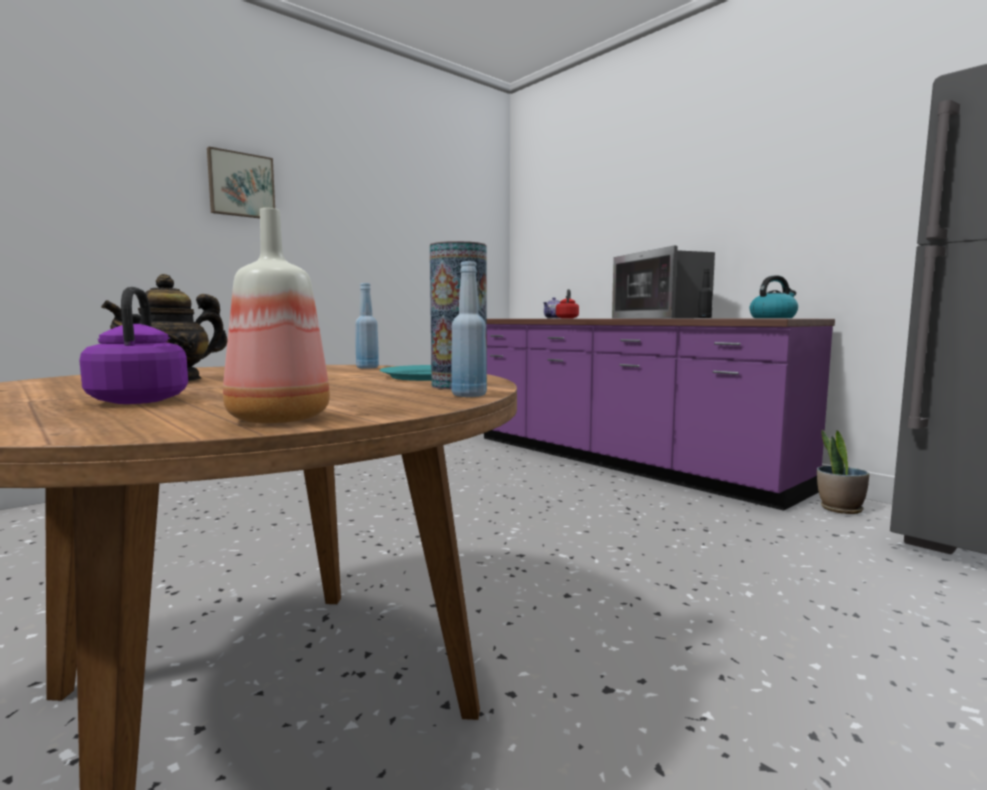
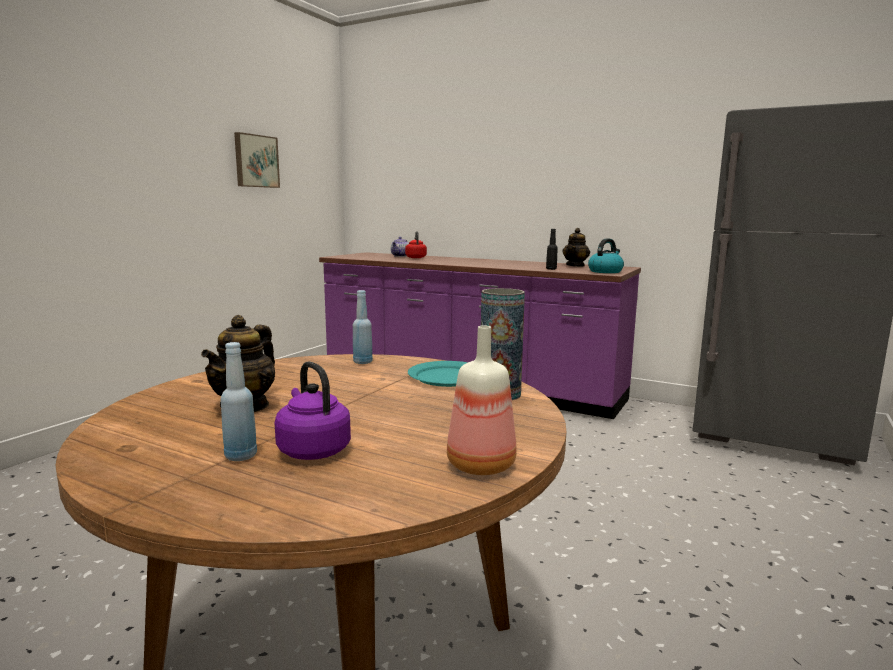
camera: 20 degrees left, 5 degrees up
picture [207,147,275,218] -> picture moved to [234,132,280,188]
blue bottle [451,261,487,397] -> blue bottle moved to [220,342,257,461]
microwave [612,246,715,318] -> none
potted plant [817,430,869,514] -> none
none -> teapot [562,228,590,267]

